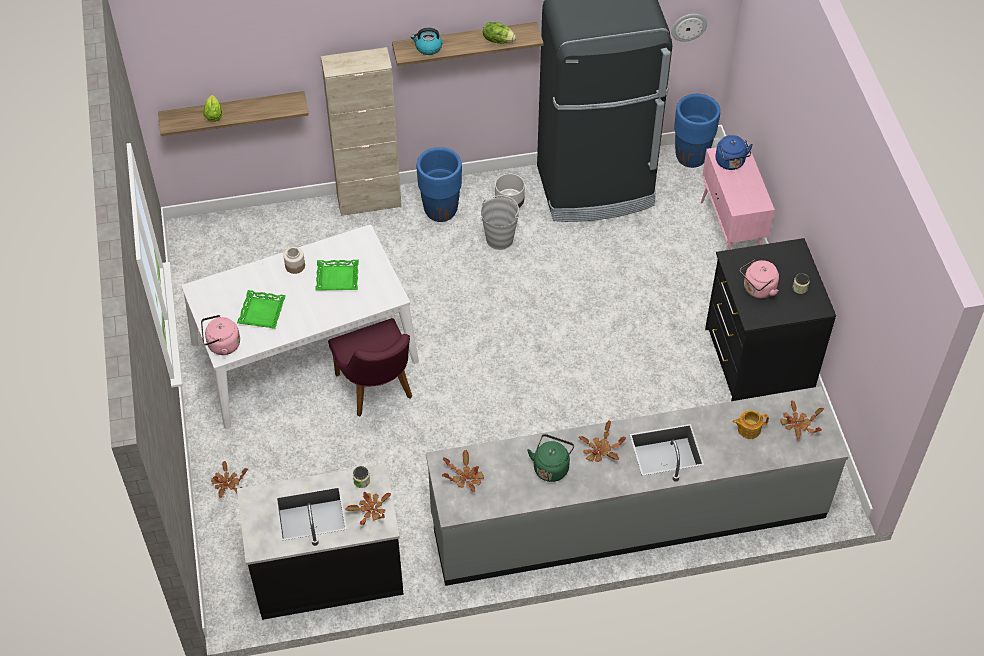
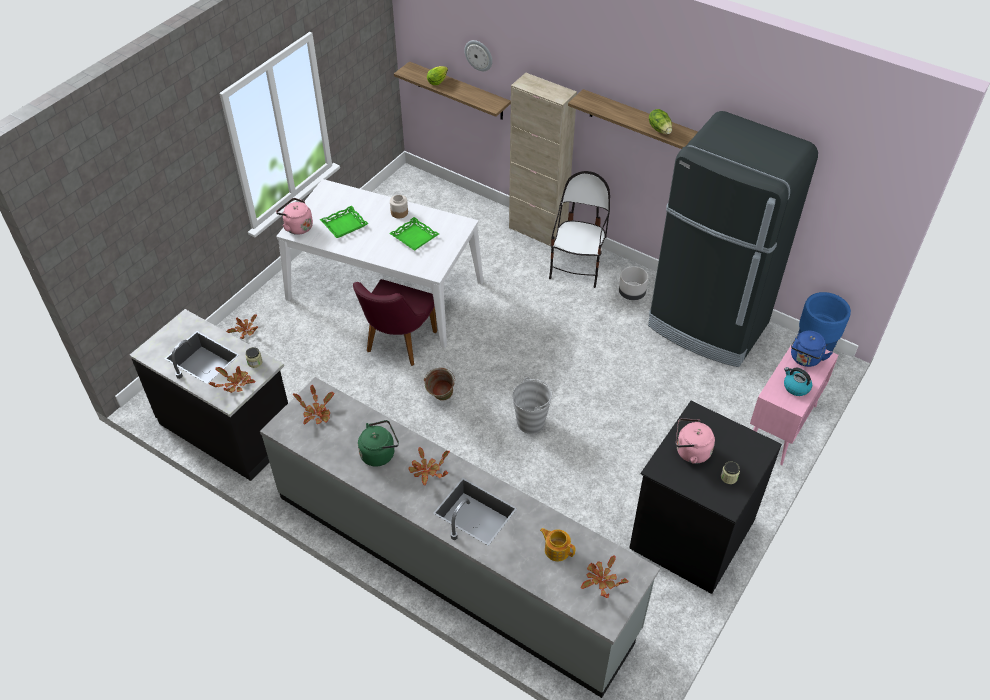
camera: 45 degrees right, 5 degrees down
kettle [411,28,442,55] -> kettle moved to [784,367,812,396]
blue planter [417,147,462,222] -> chair [549,171,610,288]
grey bucket [481,195,519,250] -> grey bucket moved to [512,377,552,434]
wall clock [671,14,707,42] -> wall clock moved to [464,40,492,71]
none -> green bucket [424,368,455,401]

